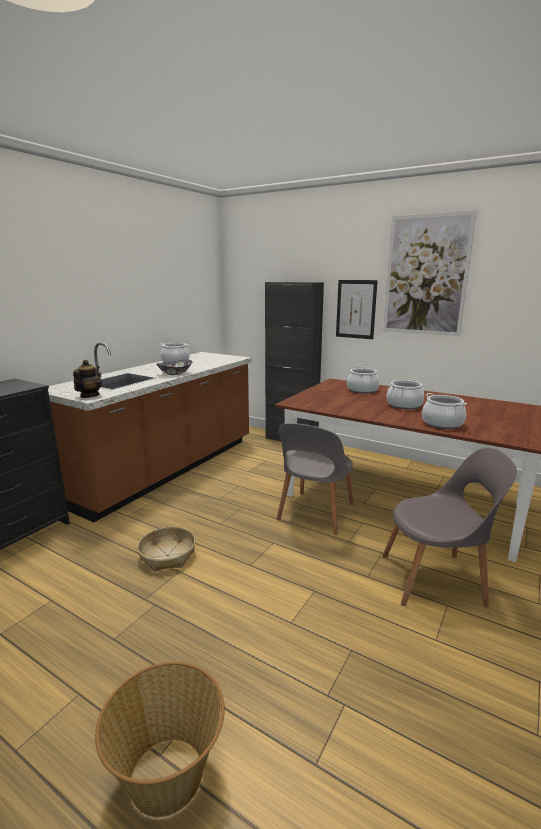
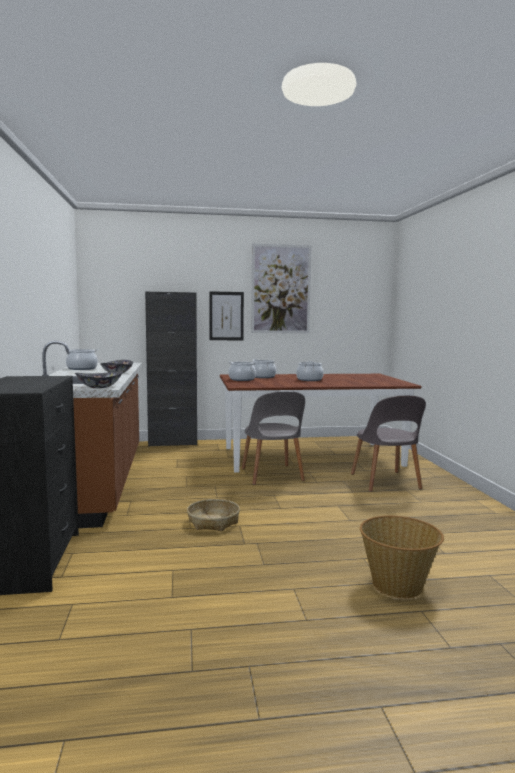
camera: 40 degrees left, 10 degrees down
teapot [73,360,102,398] -> bowl [75,371,123,388]
grey chair [383,448,517,607] -> grey chair turned 120 degrees clockwise [351,396,426,492]
cooking pot [422,393,467,429] -> cooking pot moved to [228,361,256,381]

